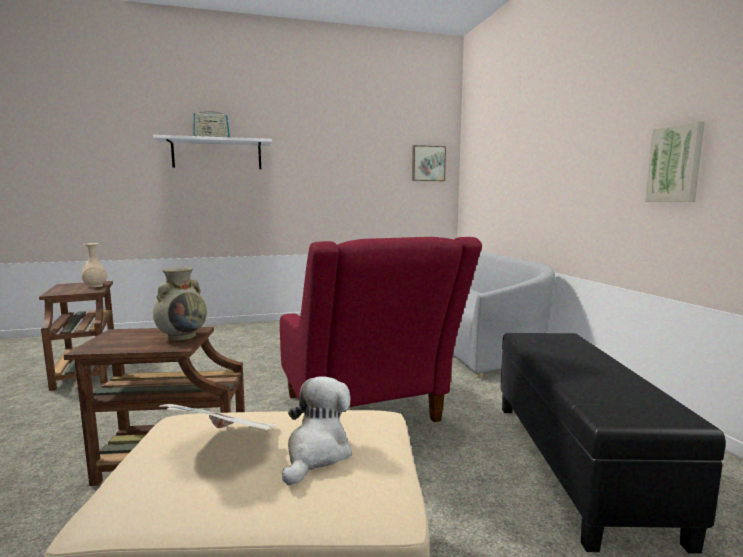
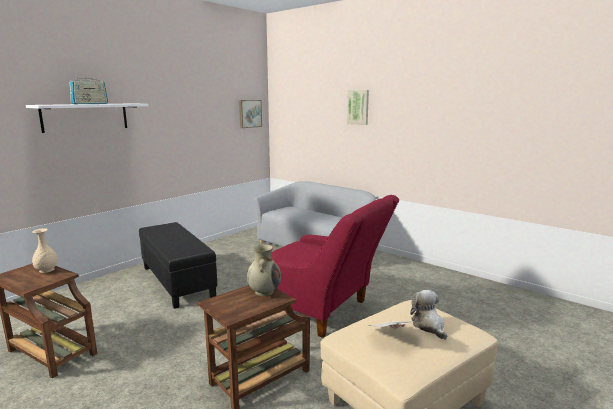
camera: 35 degrees left, 5 degrees up
black ottoman [500,333,726,554] -> black ottoman moved to [139,222,218,309]
picture [645,121,705,202] -> picture moved to [347,90,369,125]

